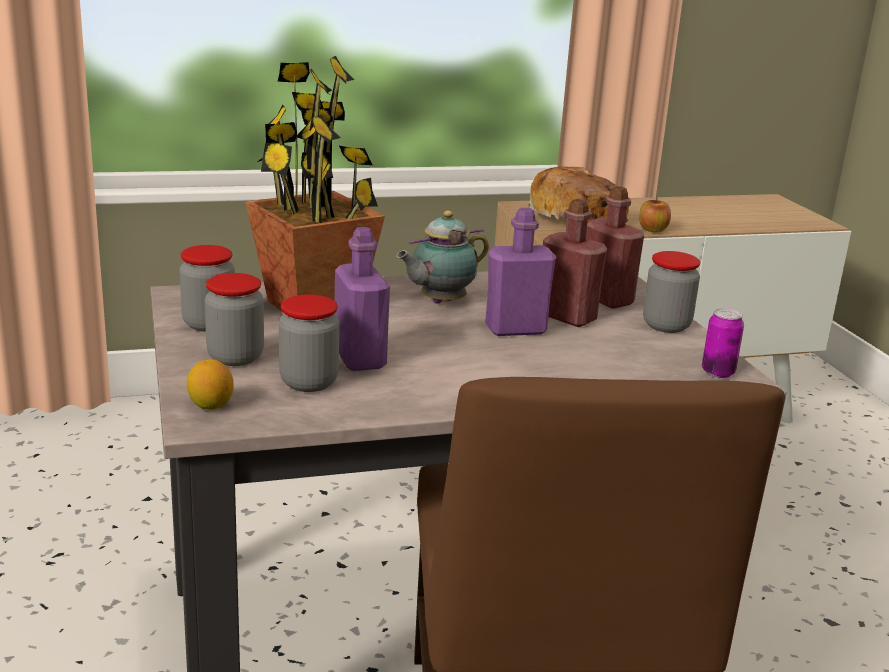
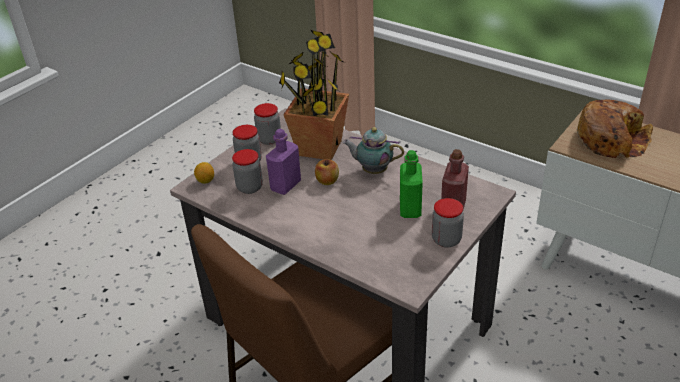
camera: 55 degrees right, 15 degrees up
purple bottle [485,208,556,336] -> none
red bottle [543,199,607,327] -> green bottle [400,150,423,218]
apple [639,197,671,232] -> apple moved to [315,159,339,185]
can [702,308,744,378] -> none

